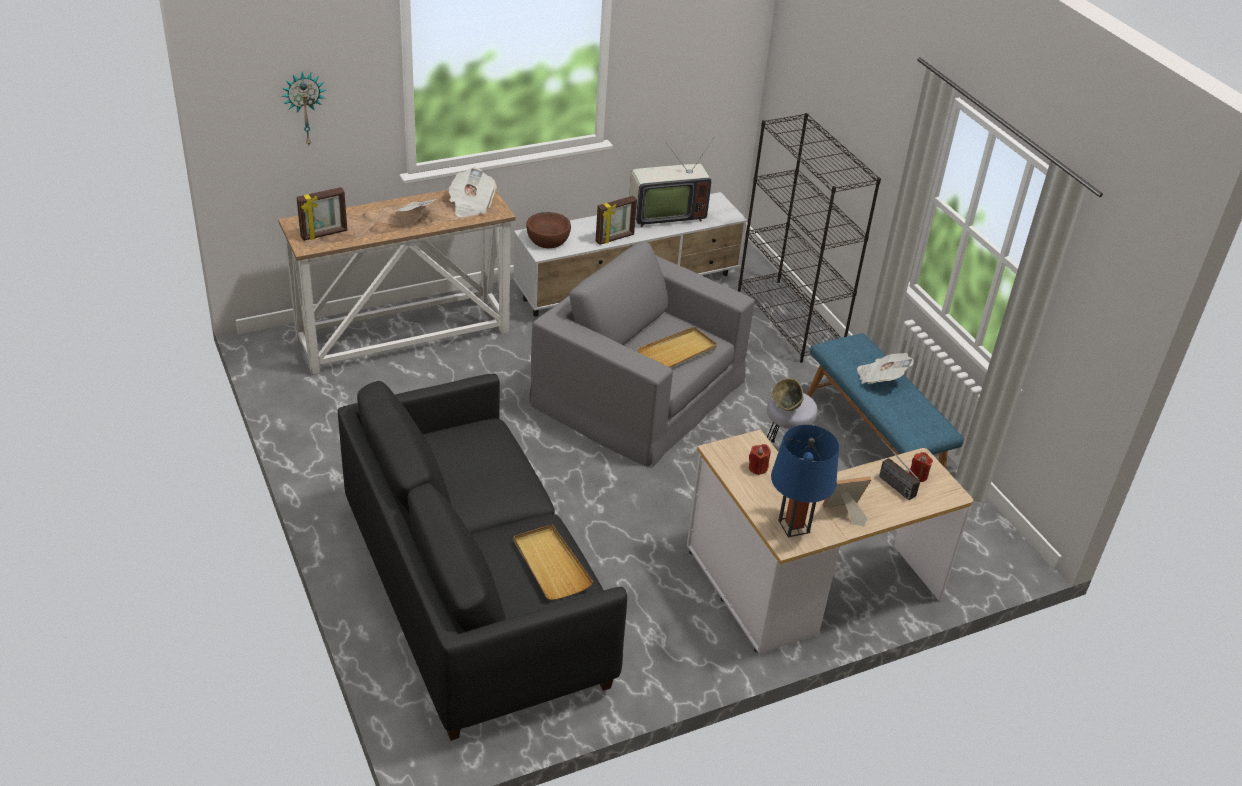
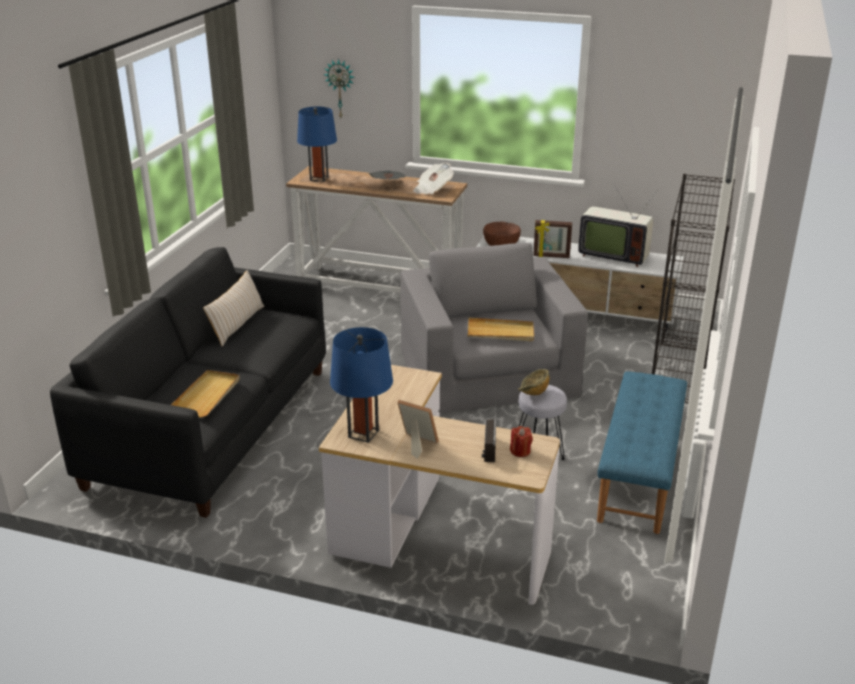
camera: 45 degrees right, 10 degrees down
picture frame [296,187,347,241] -> blue table lamp [297,106,337,182]
red candle [749,444,771,475] -> none
newspaper [857,353,914,384] -> none
none -> beige pillow [203,270,264,346]

